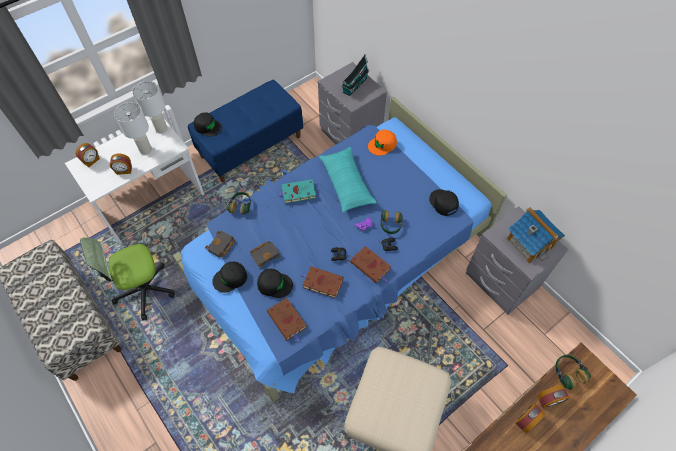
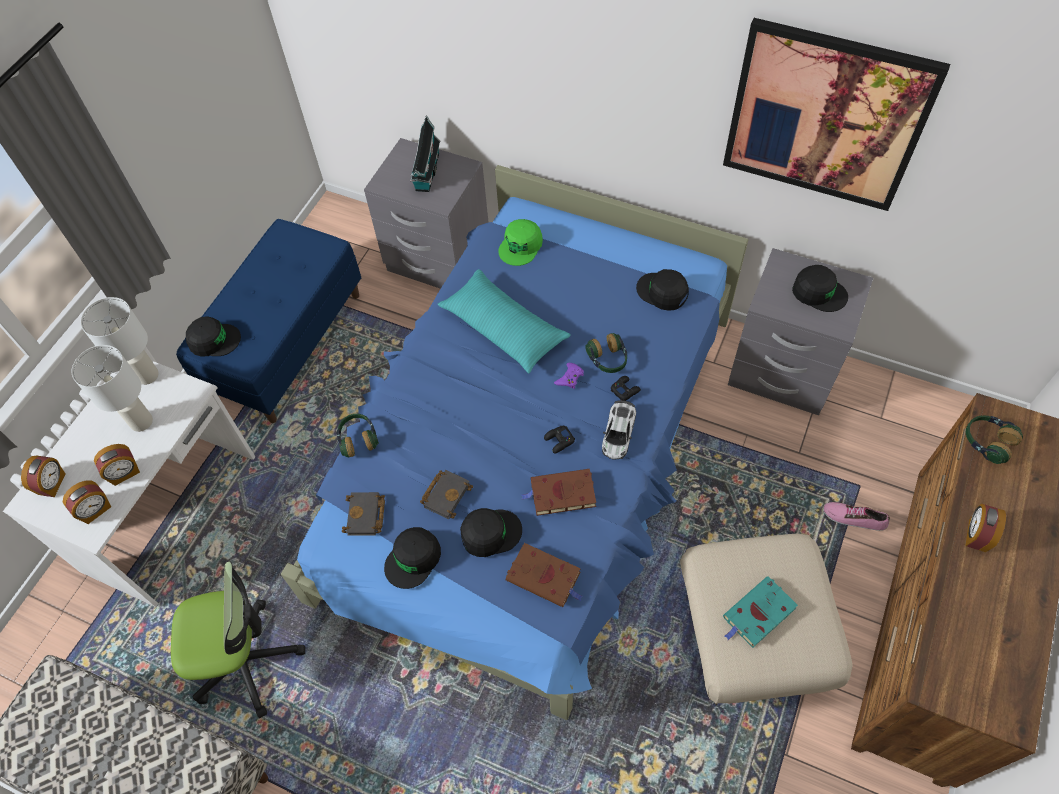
camera: 25 degrees left, 0 degrees up
office chair [80,237,175,320] -> office chair turned 135 degrees counterclockwise [171,561,305,718]
turquoise book [277,179,316,203] -> turquoise book moved to [723,576,798,648]
brown book [350,246,391,283] -> toy car [602,400,636,460]
orange cap [368,130,397,156] -> green cap [499,219,543,266]
toy house [507,207,565,263] -> black cap [792,265,848,312]
alarm clock [537,385,569,408] -> alarm clock moved to [63,480,111,524]
none -> picture [723,18,950,211]
none -> shoe [823,502,890,531]

